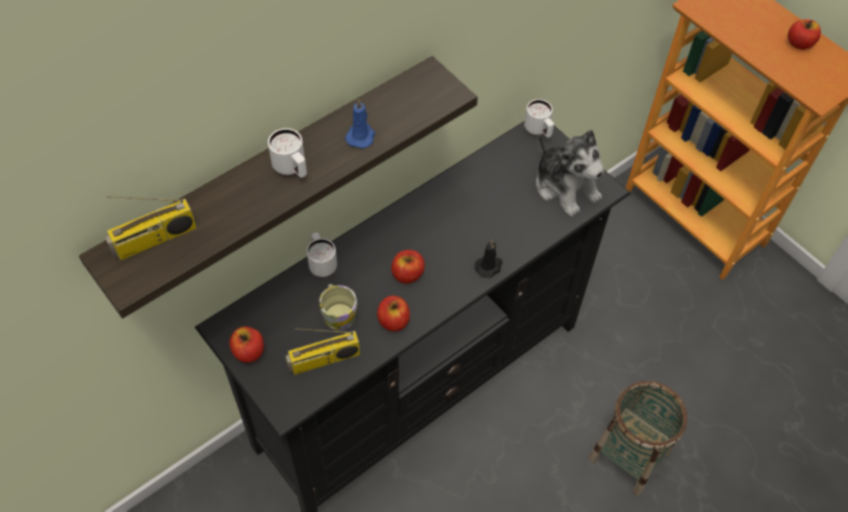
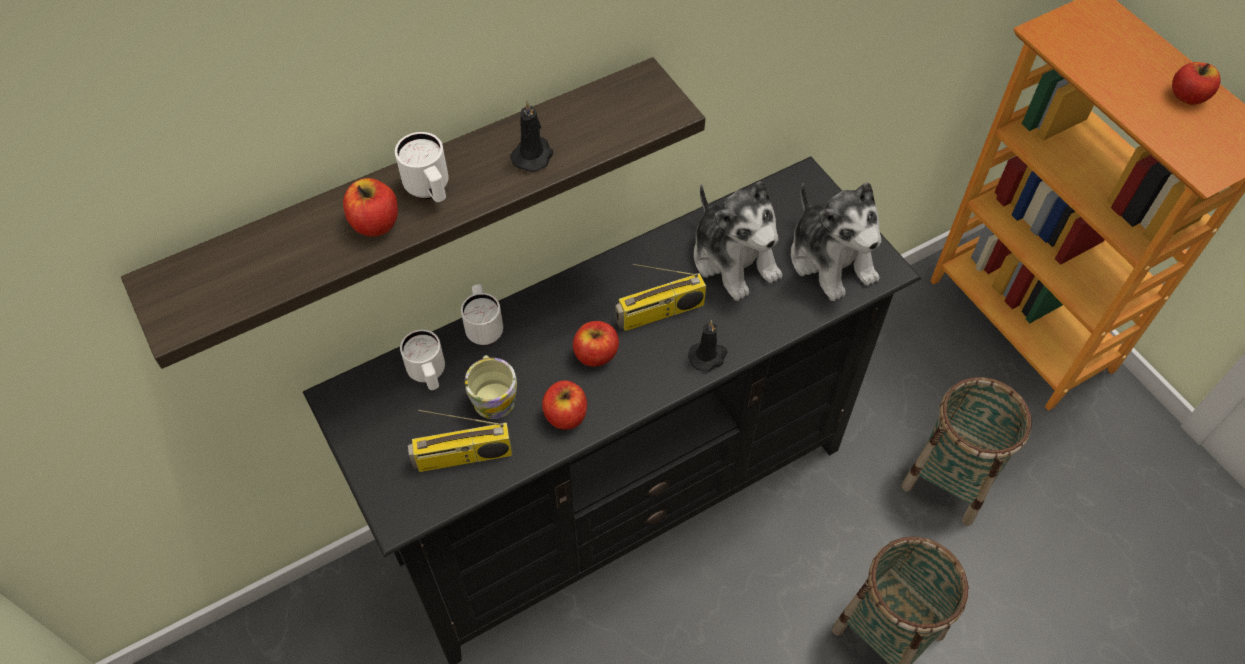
camera: 10 degrees right, 0 degrees up
radio [105,196,197,260] -> radio moved to [616,264,706,331]
apple [229,326,264,363] -> apple moved to [343,178,398,237]
blue candle [345,99,375,149] -> black candle [511,100,553,172]
white mug [524,99,554,138] -> white mug moved to [400,329,445,390]
none -> plush toy [693,181,782,301]
none -> basket [902,377,1031,526]

